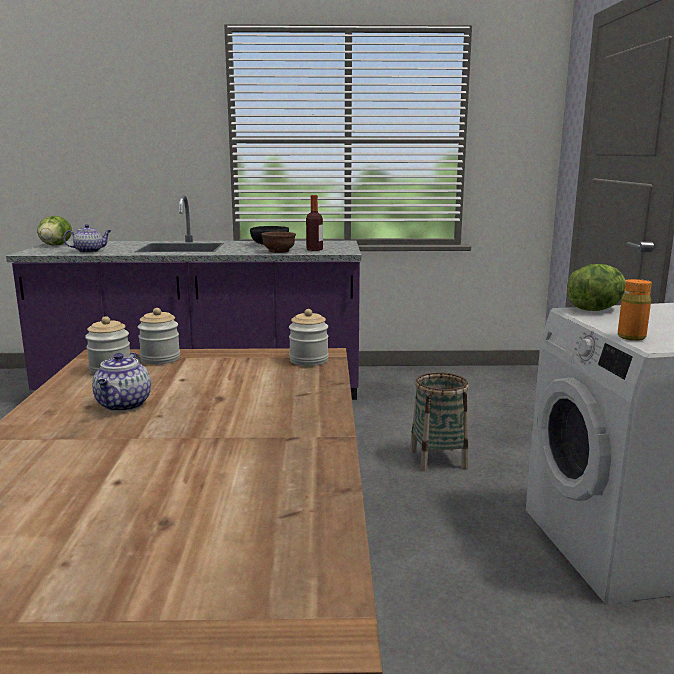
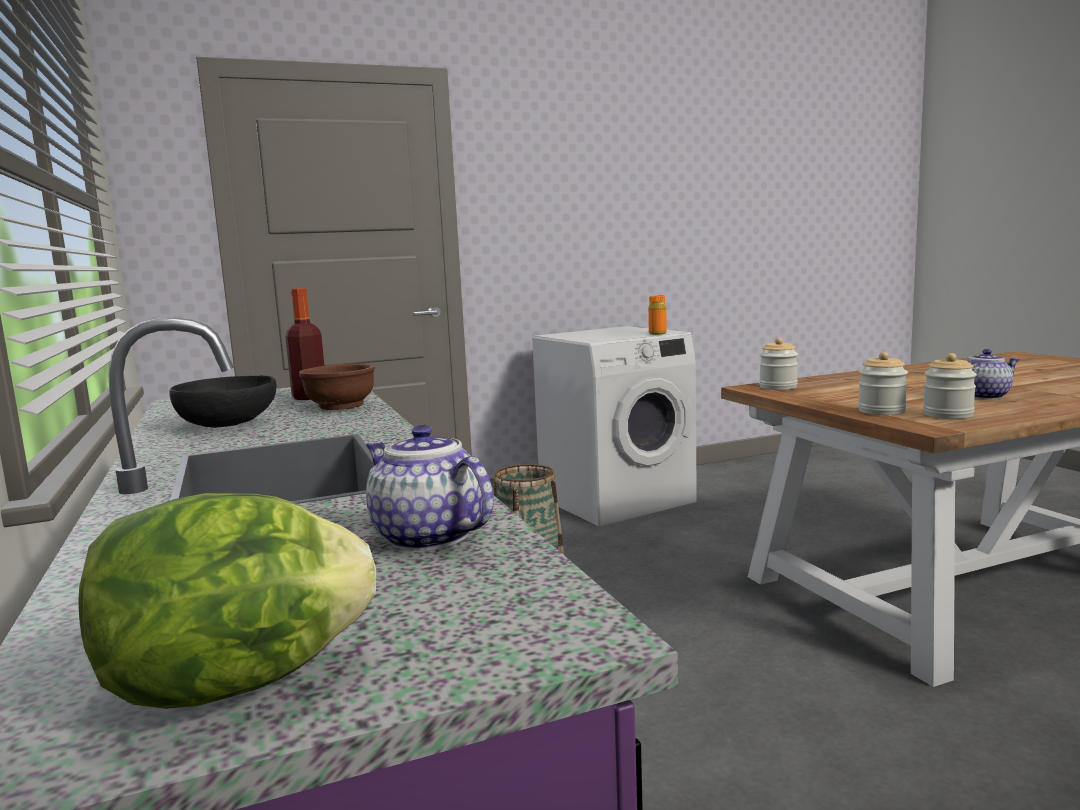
camera: 110 degrees left, 5 degrees down
lettuce [567,264,626,311] -> none

